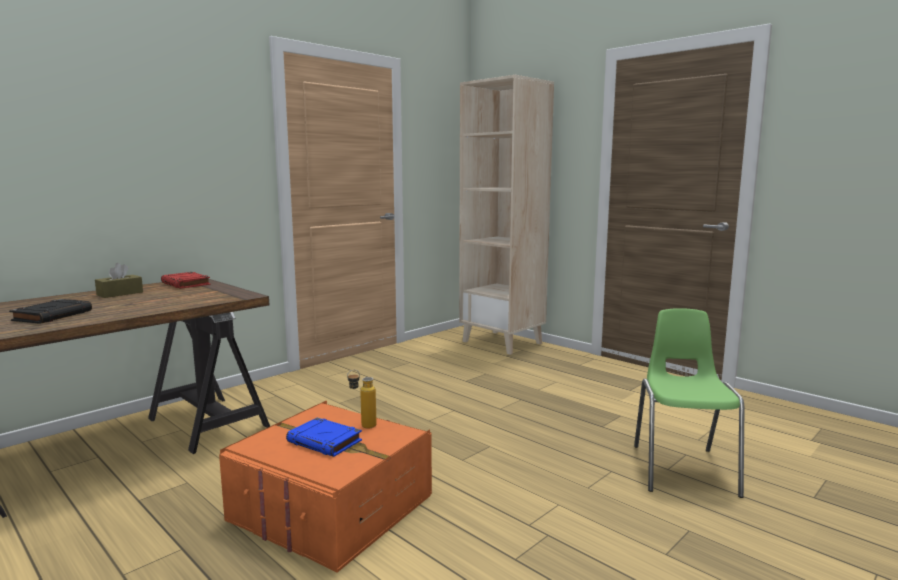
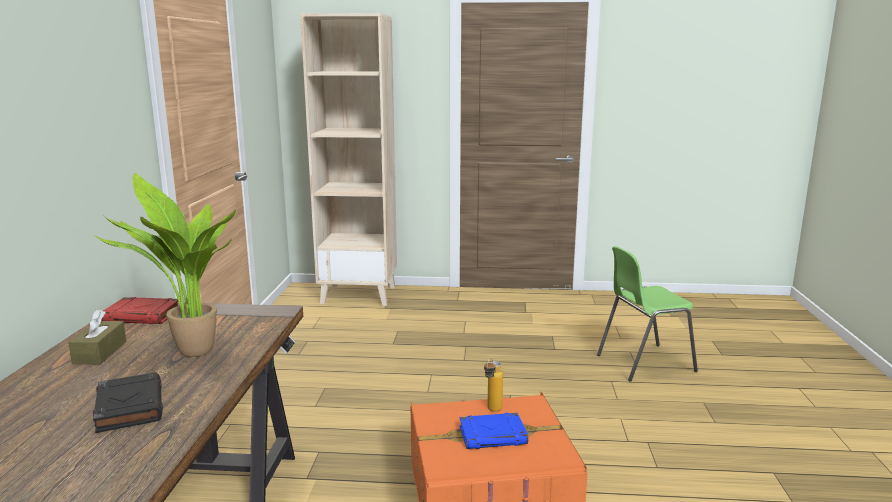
camera: 40 degrees left, 5 degrees up
green chair [634,308,744,498] -> green chair turned 75 degrees counterclockwise [597,246,698,382]
none -> potted plant [94,173,236,357]

